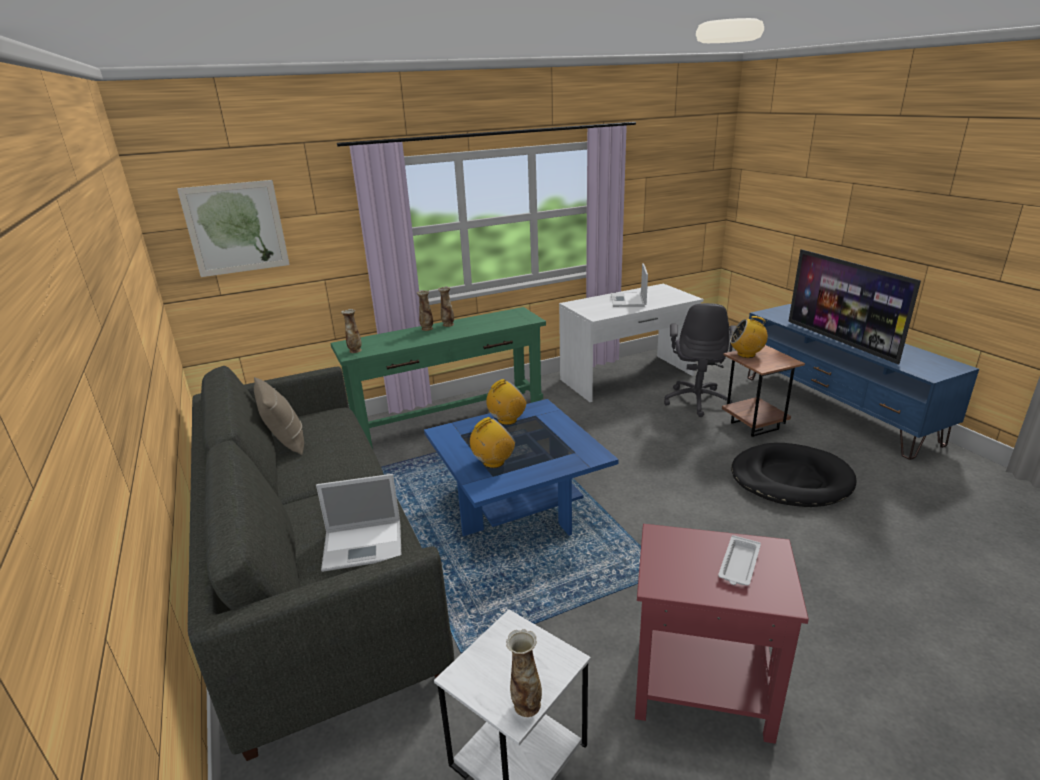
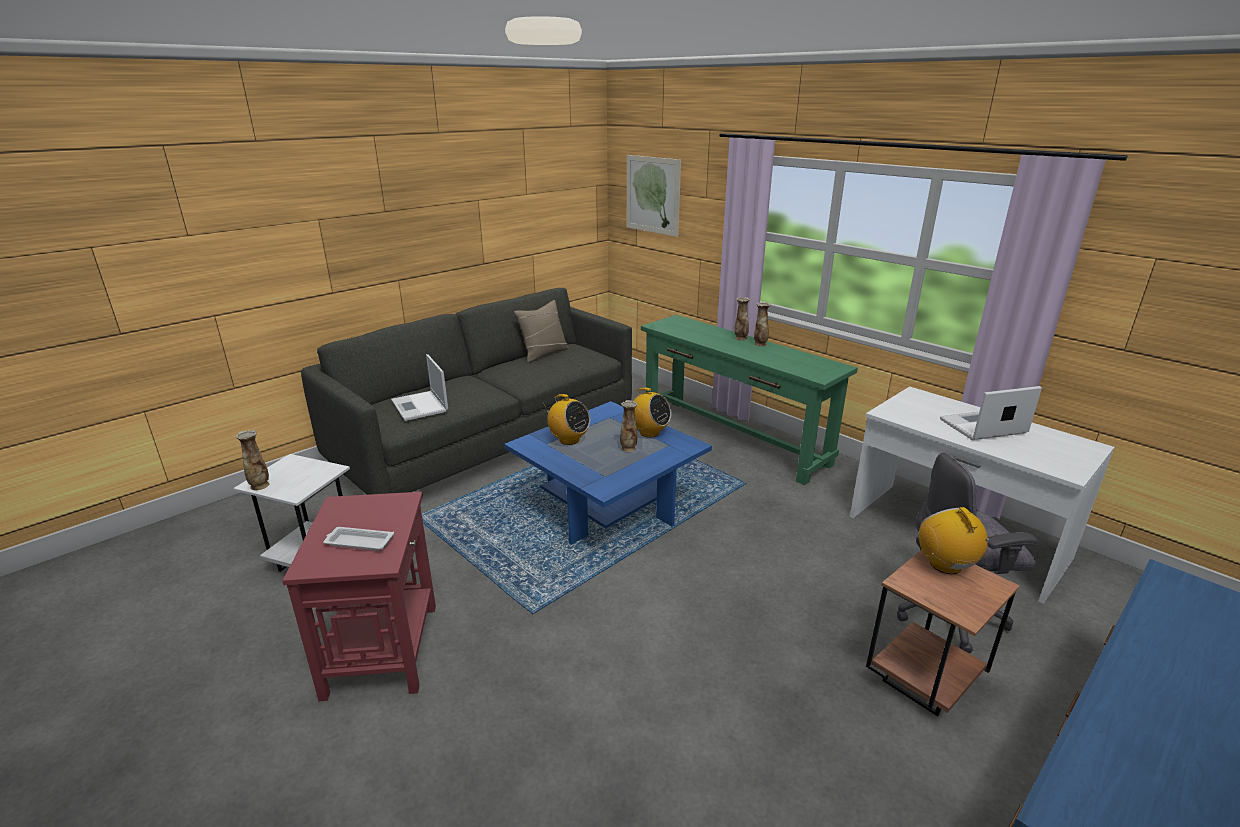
camera: 70 degrees right, 0 degrees up
vase [341,309,362,353] -> vase moved to [620,400,638,452]
black dog bed [731,443,857,507] -> none
television [788,249,921,365] -> none

